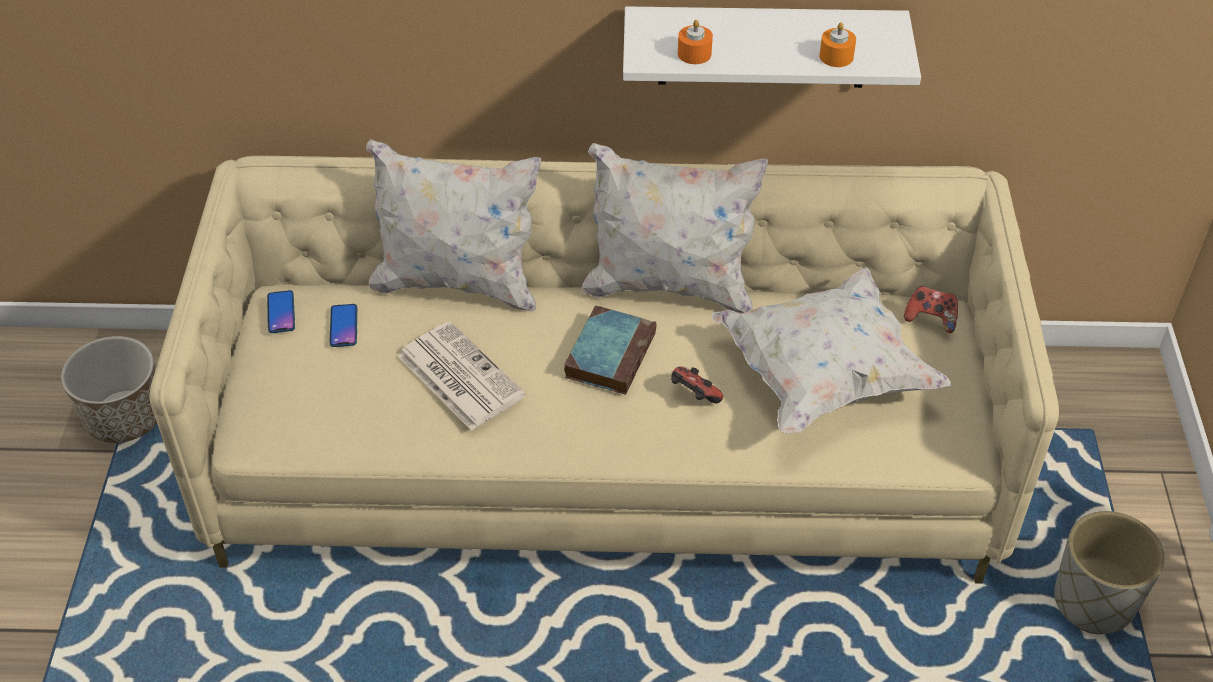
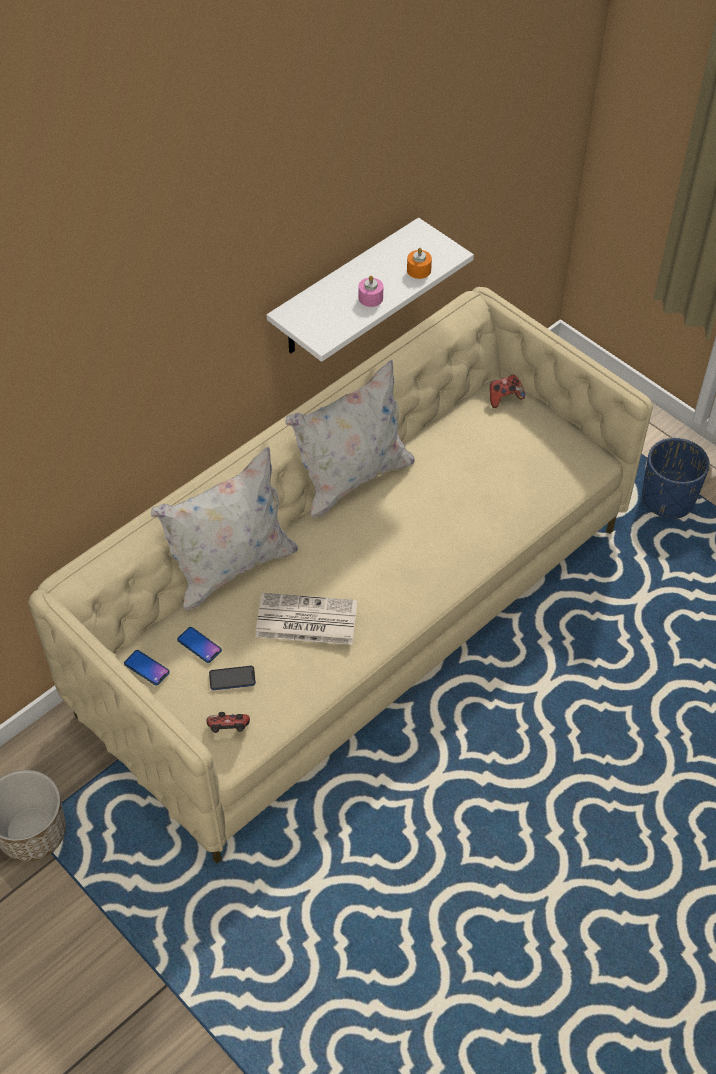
camera: 45 degrees left, 5 degrees up
book [564,305,656,395] -> none
game controller [671,366,723,403] -> game controller moved to [207,712,250,733]
orange candle [678,20,713,64] -> none
white pillow [712,267,951,434] -> none
grey planter [1054,511,1165,634] -> blue planter [642,438,710,519]
none -> phone [209,666,256,690]
none -> pink candle [359,276,383,307]

